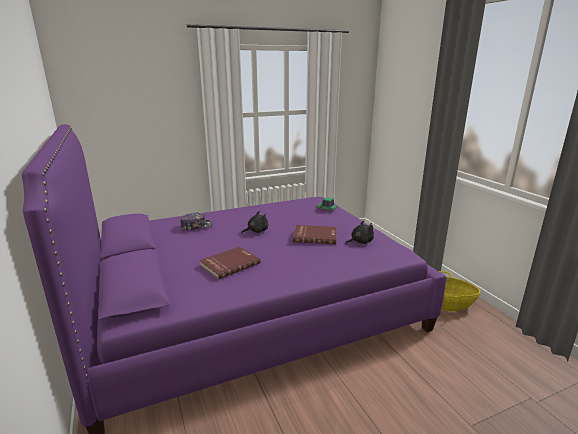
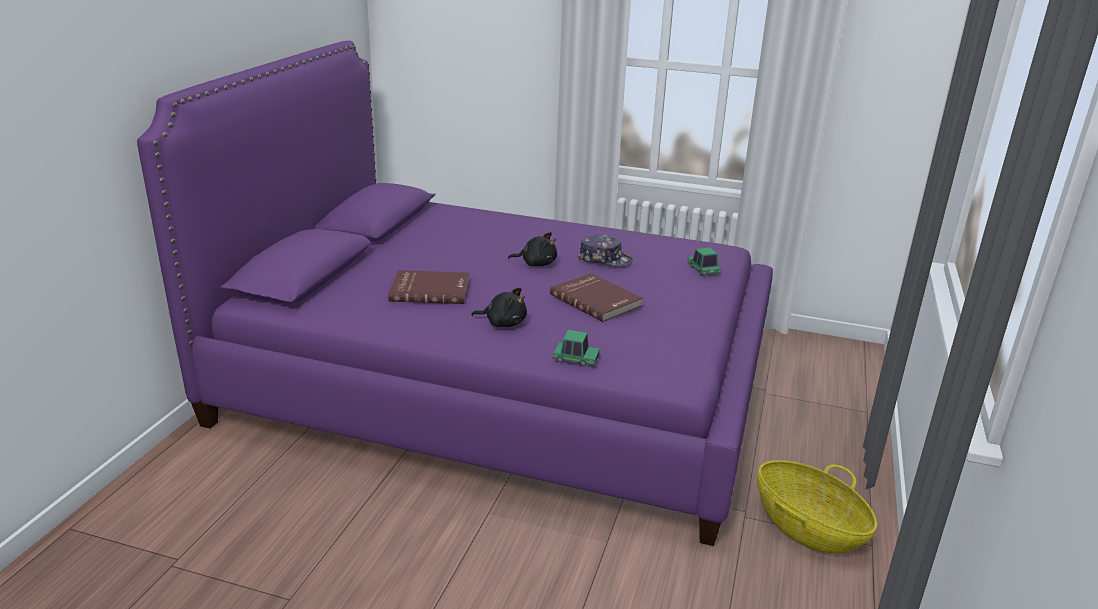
camera: 40 degrees right, 5 degrees up
cap [180,212,213,231] -> cap moved to [578,234,633,267]
black plush toy [346,221,374,244] -> black plush toy moved to [471,288,527,327]
none -> toy car [553,330,600,366]

